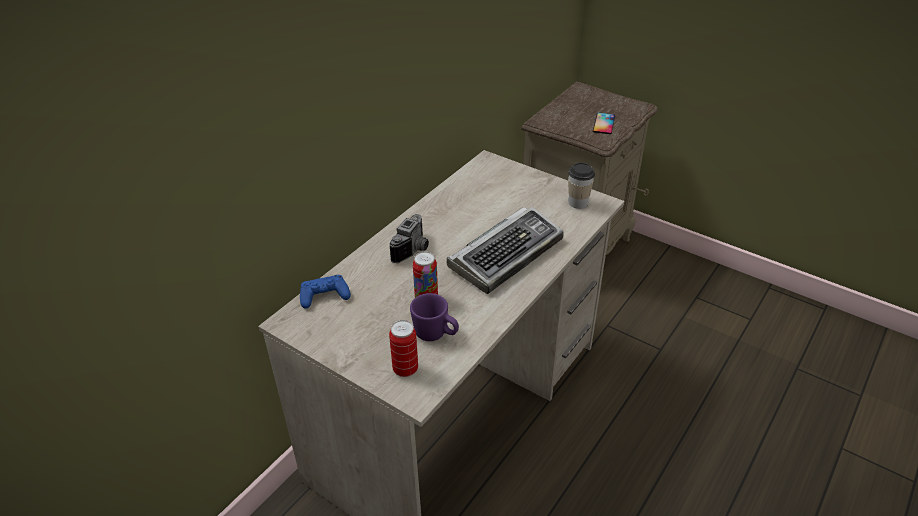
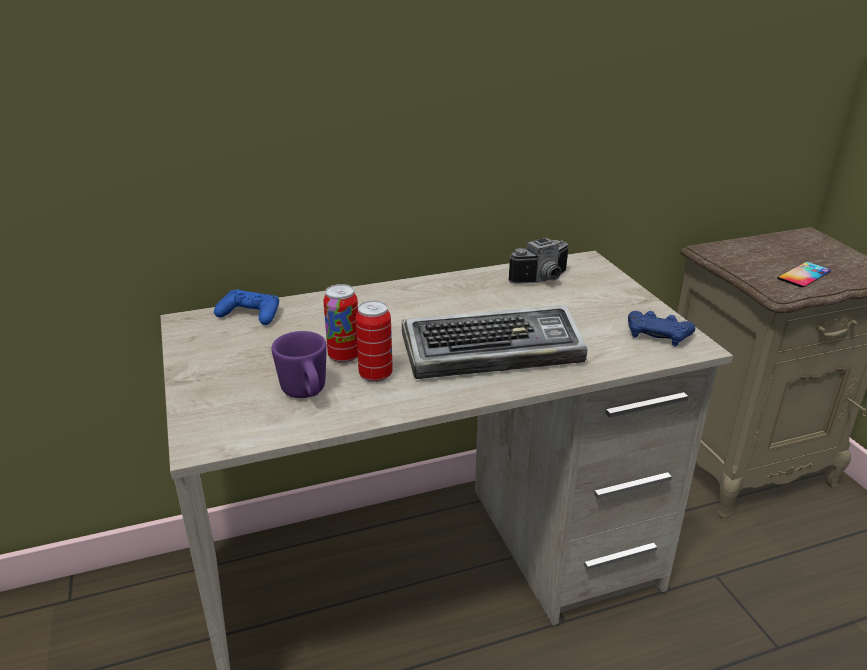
camera: 35 degrees right, 10 degrees down
camera [389,214,429,263] -> camera moved to [509,238,569,284]
can [389,320,418,377] -> can moved to [356,300,393,382]
cup [568,163,595,209] -> blue game controller [628,311,695,347]

